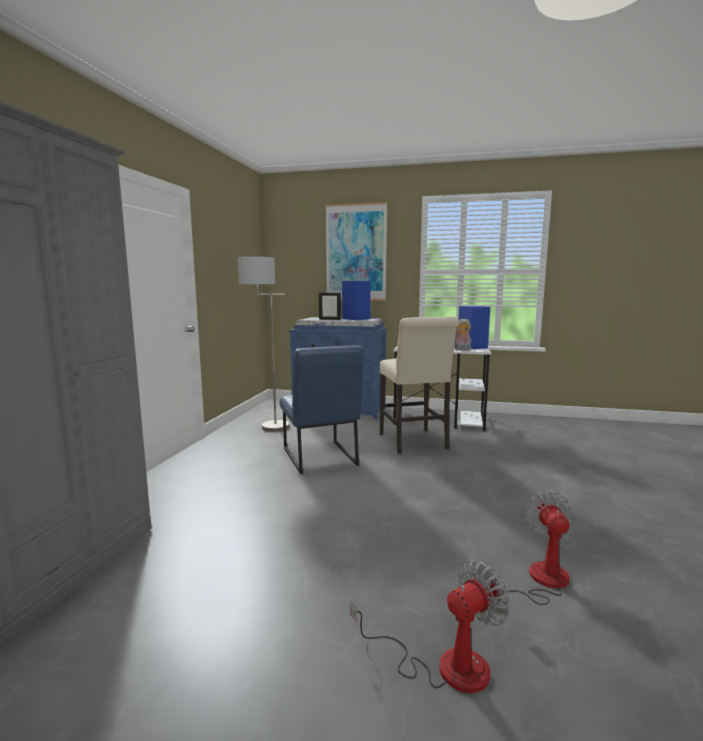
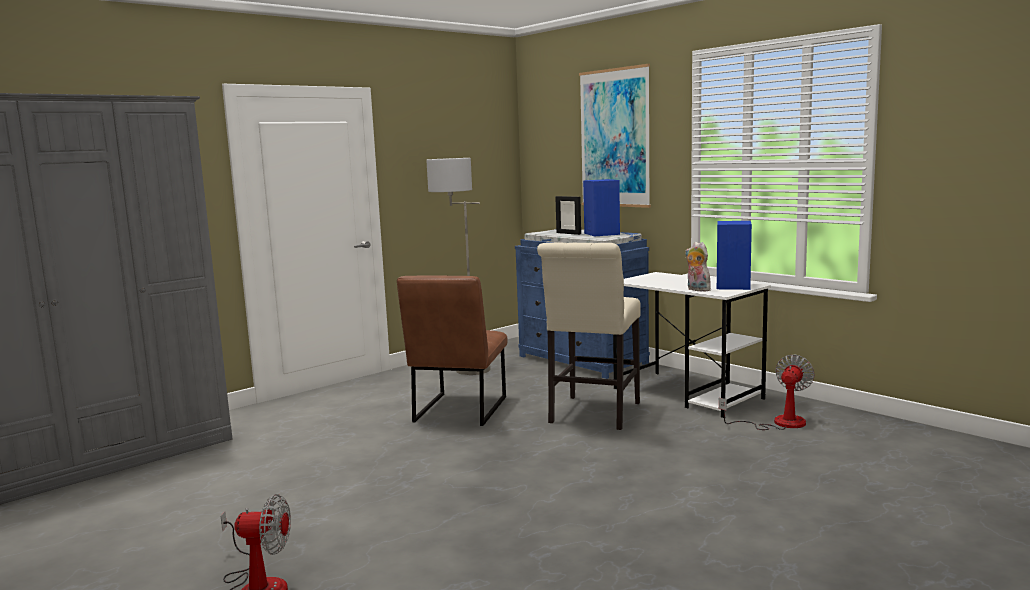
camera: 35 degrees right, 0 degrees up
blue chair [279,345,364,474] -> brown chair [397,276,508,426]
fan [498,491,571,605] -> fan moved to [719,354,815,430]

